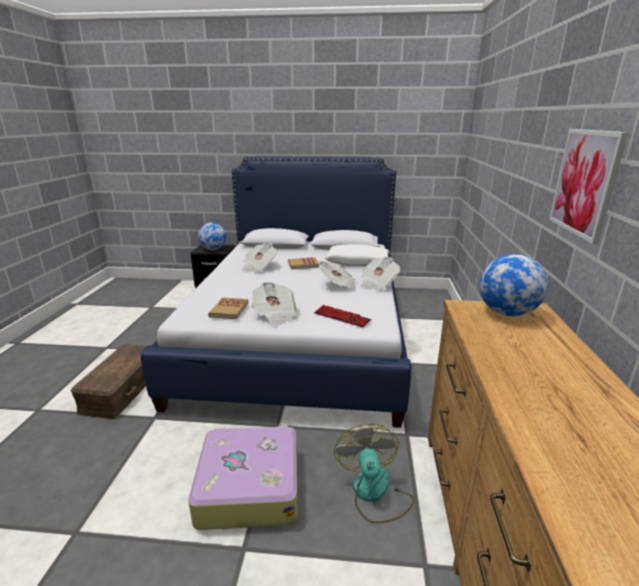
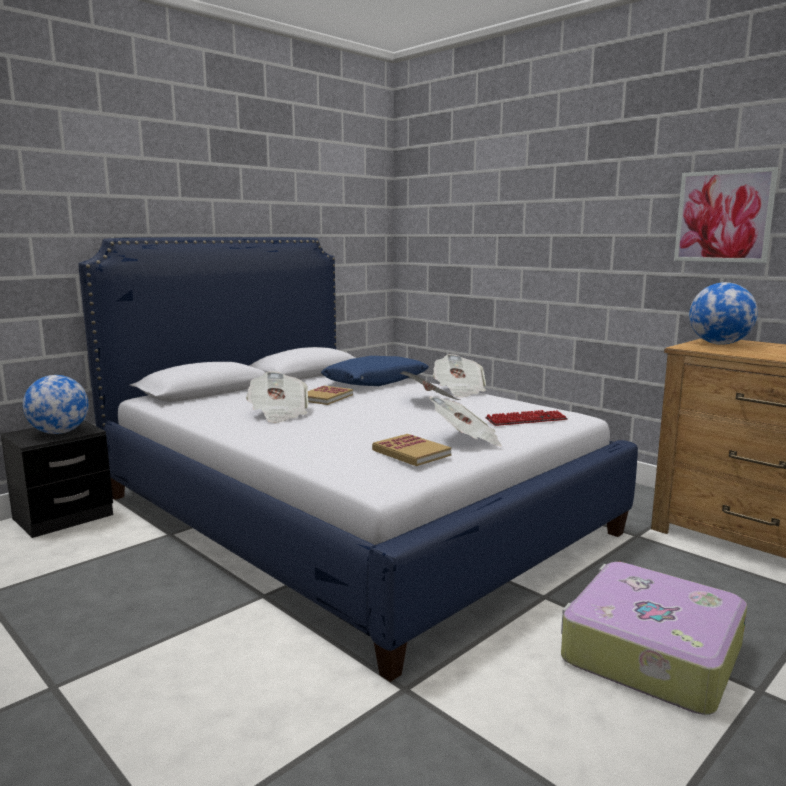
camera: 50 degrees left, 10 degrees down
brown storage box [71,344,146,419] -> none
white pillow [325,244,390,266] -> blue pillow [321,356,429,386]
fan [334,424,414,524] -> none

